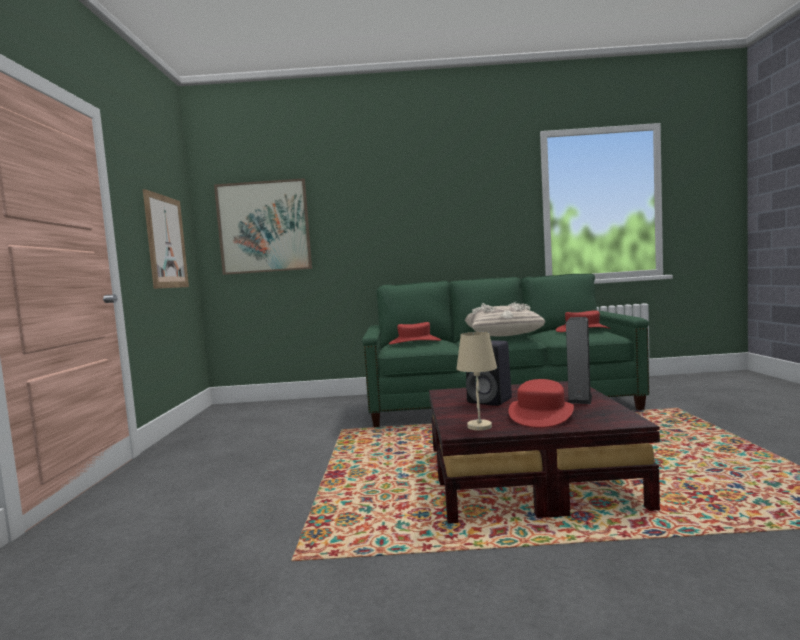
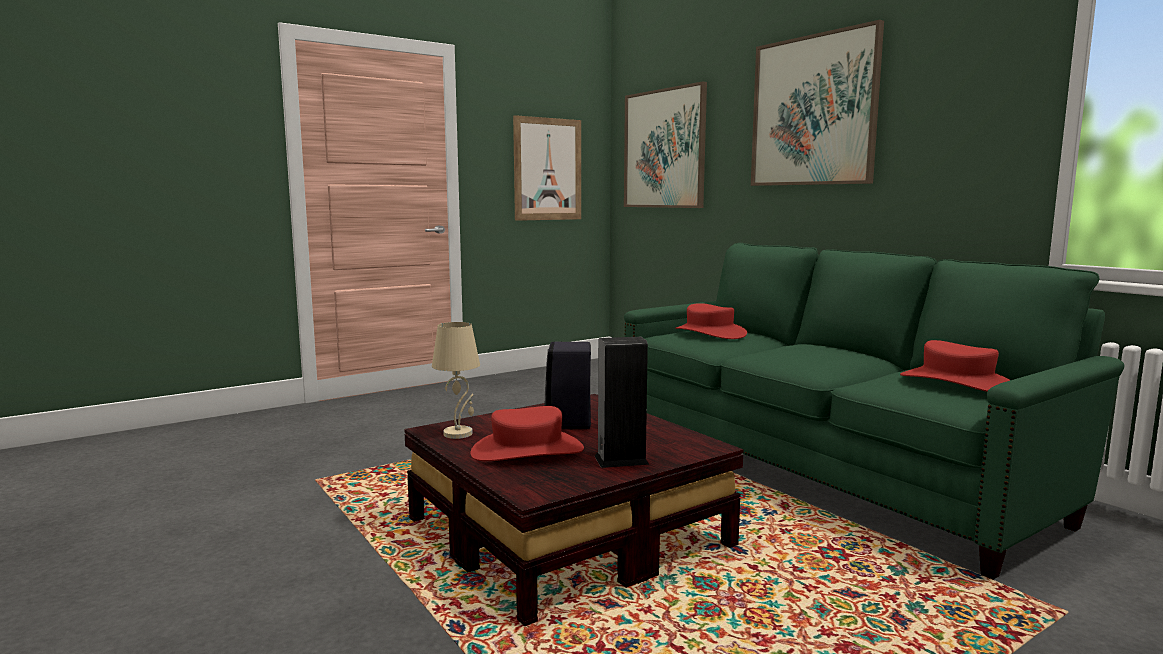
camera: 55 degrees right, 5 degrees up
beige pillow [465,301,545,336] -> none
none -> picture [751,20,884,186]

